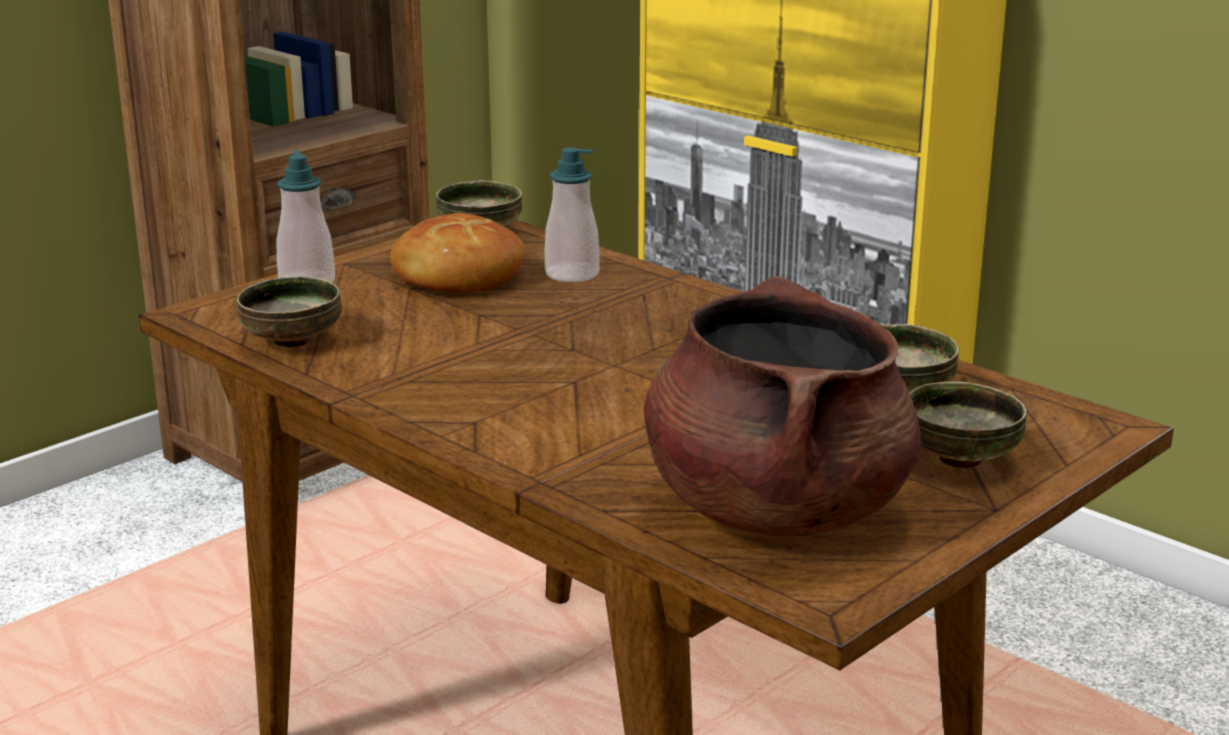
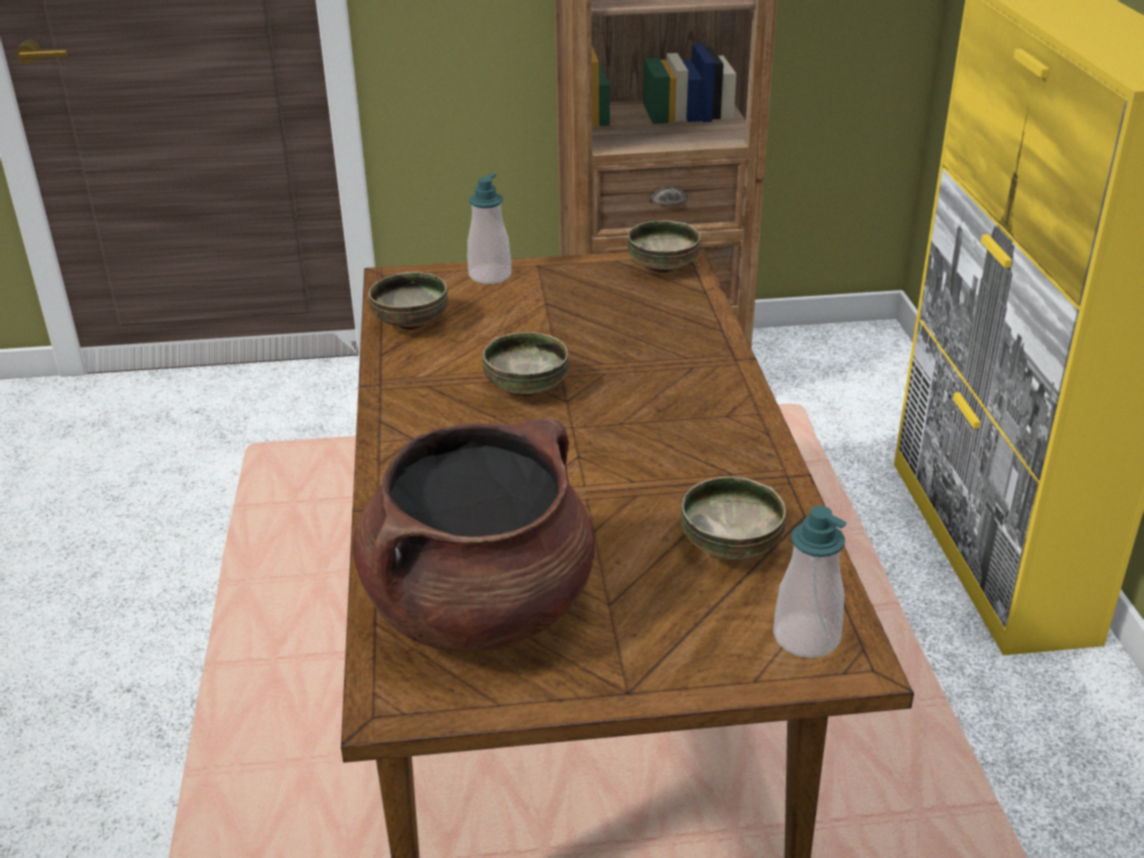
camera: 40 degrees right, 10 degrees up
bread [390,213,525,293] -> none
soap dispenser [545,147,600,282] -> soap dispenser moved to [773,505,847,658]
bowl [909,381,1027,468] -> bowl moved to [483,332,569,397]

